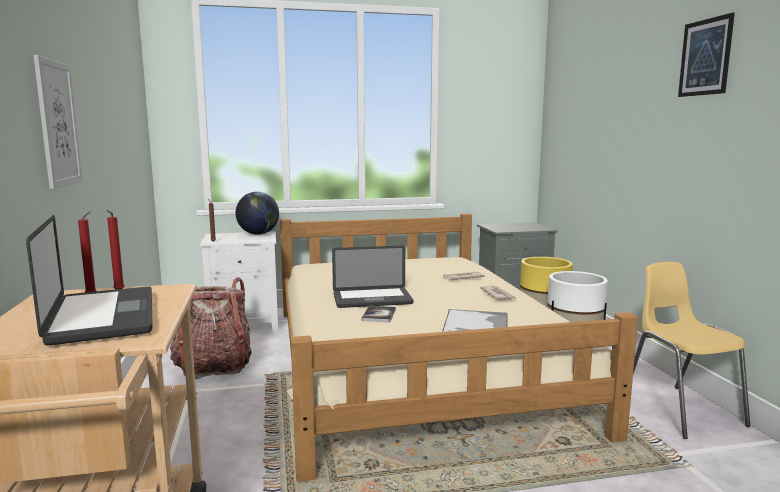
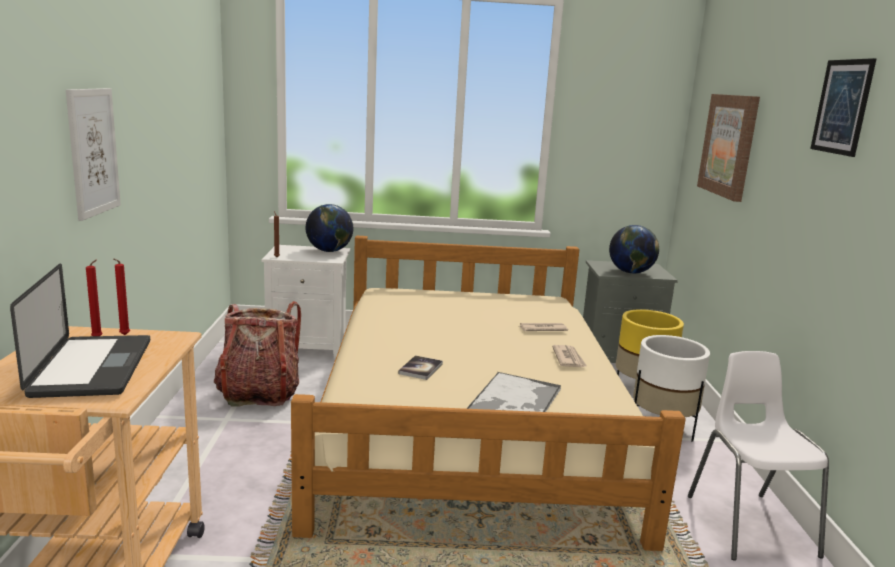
camera: 10 degrees right, 5 degrees up
laptop [332,246,414,308] -> none
yellow chair [633,262,750,439] -> white chair [688,351,829,561]
none -> globe [609,225,659,274]
none -> picture [697,94,760,202]

